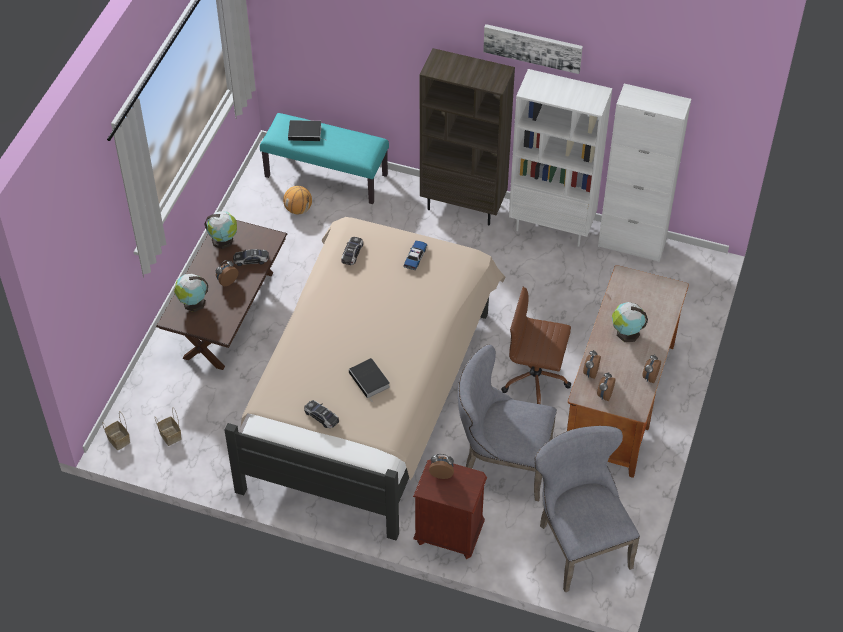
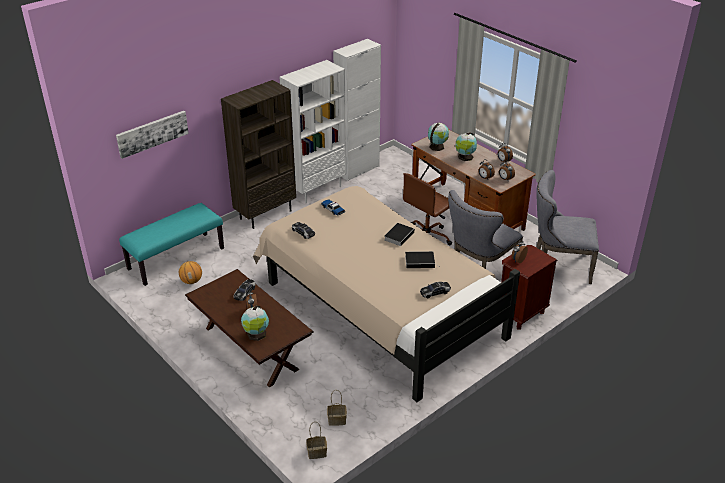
camera: 60 degrees left, 15 degrees down
globe [204,211,237,249] -> globe moved to [428,123,449,151]
book [288,120,327,141] -> book moved to [384,223,414,246]
picture [483,24,583,74] -> picture moved to [116,111,189,159]

